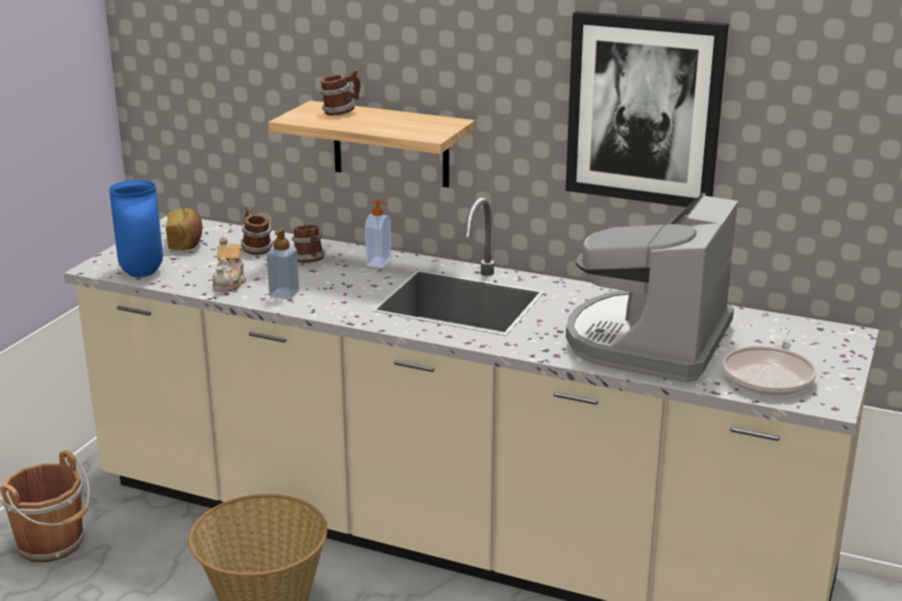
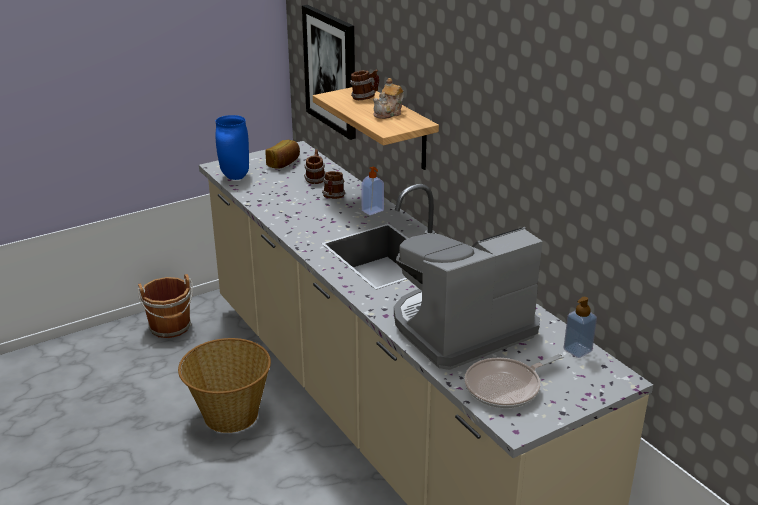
camera: 35 degrees right, 5 degrees up
teapot [212,237,246,292] -> teapot moved to [373,78,404,119]
soap dispenser [267,228,299,299] -> soap dispenser moved to [564,297,597,358]
picture [566,11,729,207] -> picture moved to [302,5,356,140]

